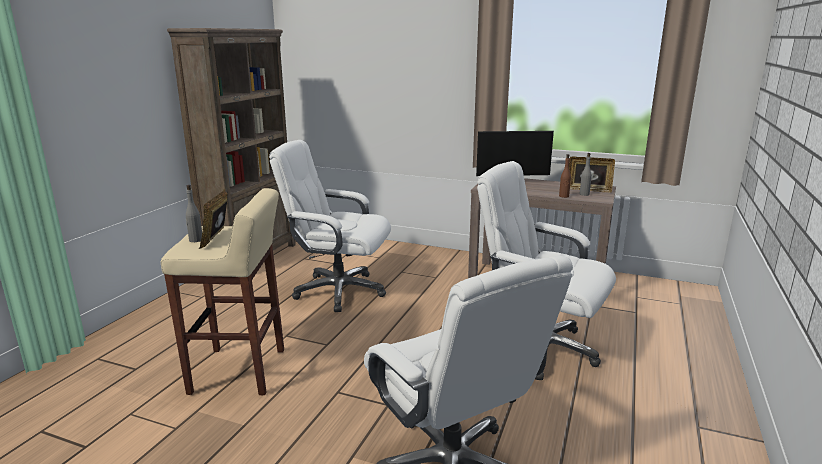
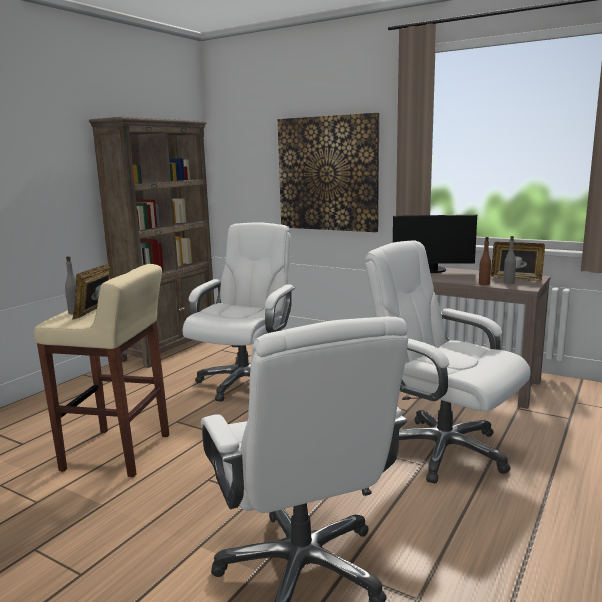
camera: 10 degrees right, 5 degrees down
white office chair [269,140,391,312] -> white office chair turned 90 degrees clockwise [183,222,295,402]
none -> picture [278,113,379,232]

